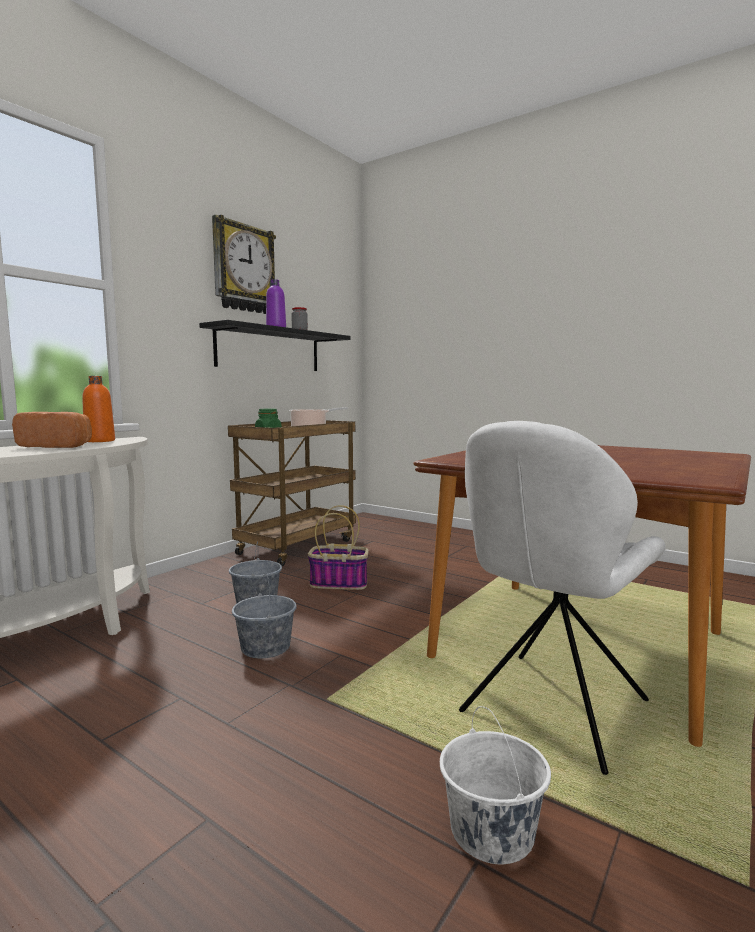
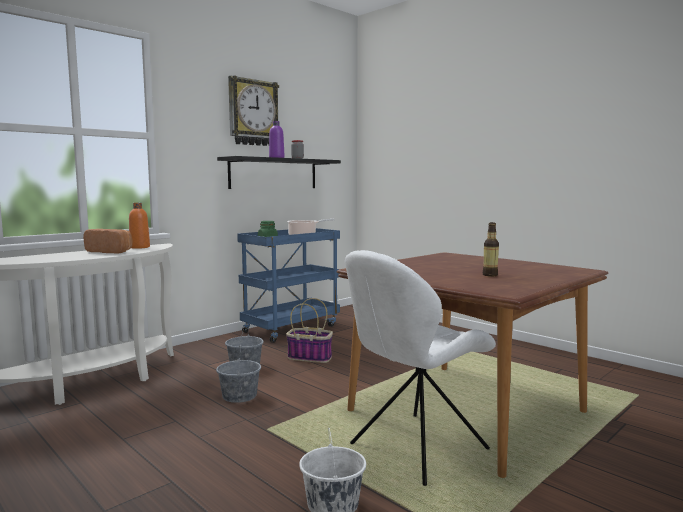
camera: 10 degrees right, 0 degrees up
brown cart [228,420,356,566] -> blue cart [237,228,340,343]
none -> bottle [483,222,499,277]

